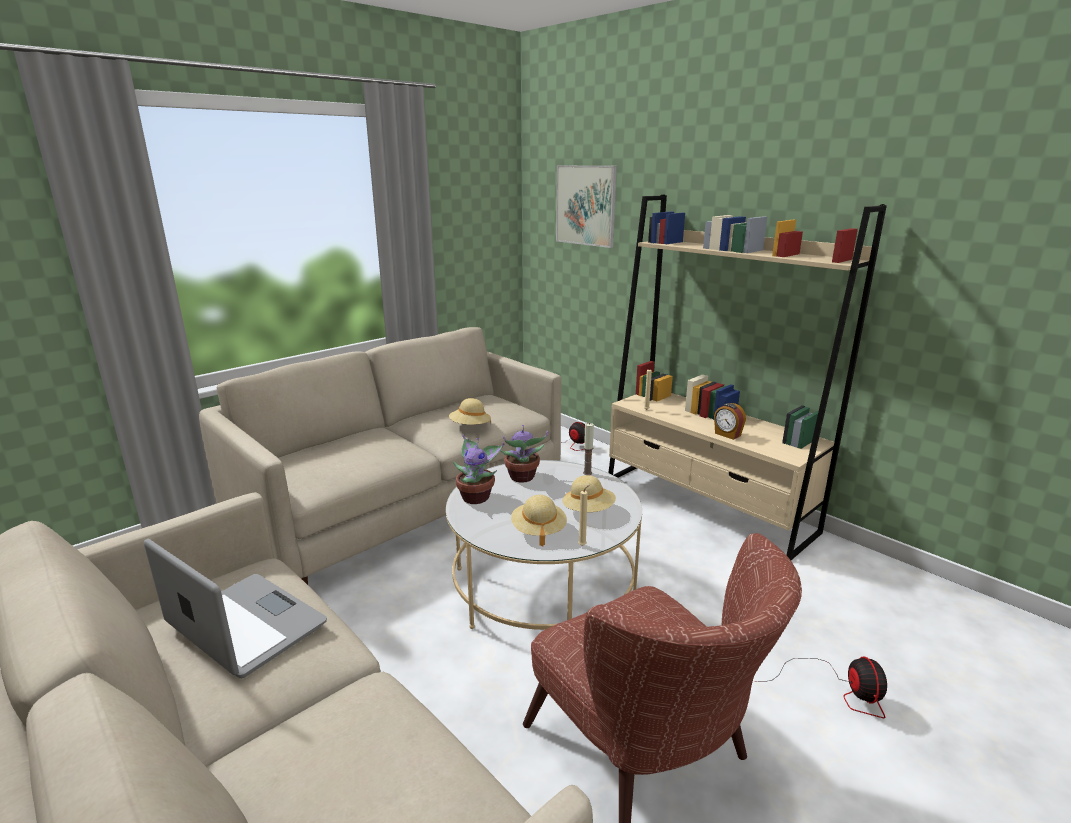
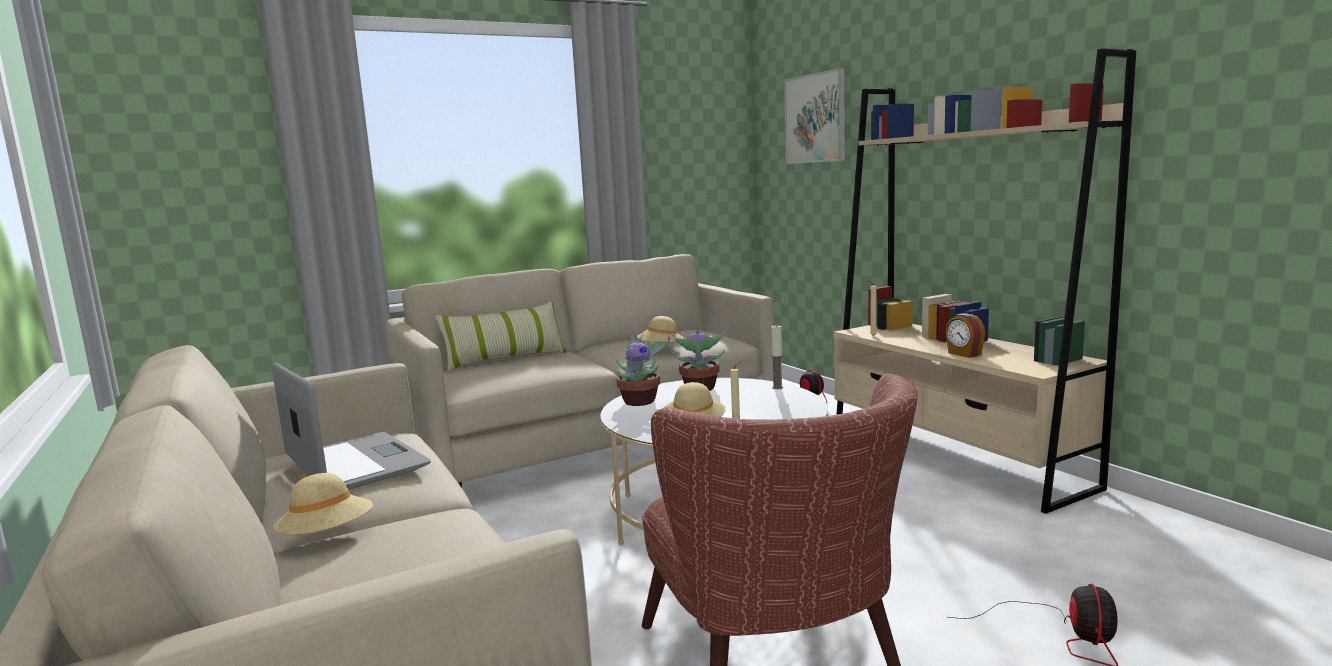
camera: 15 degrees right, 10 degrees down
beige hat [563,475,616,512] -> beige hat moved to [273,473,373,535]
none -> pillow [435,301,567,372]

